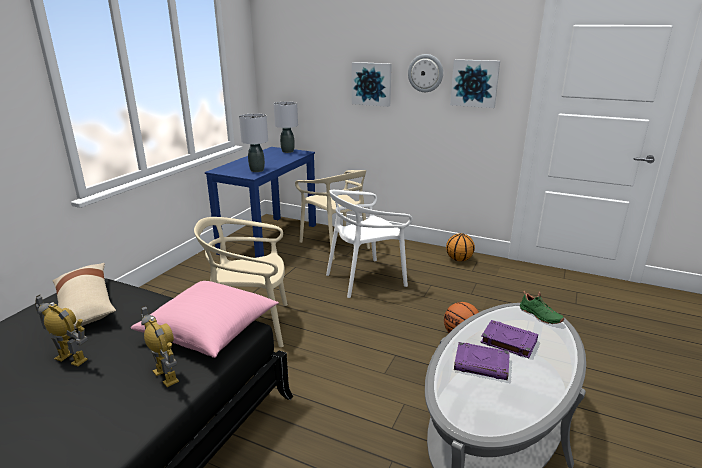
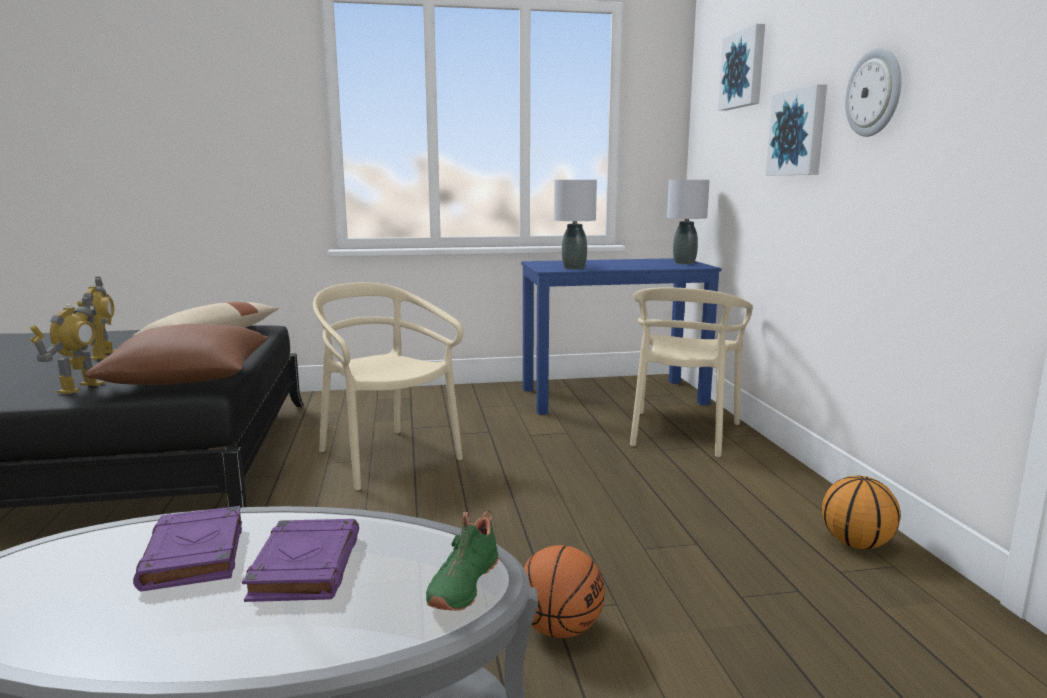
camera: 55 degrees right, 10 degrees down
pink pillow [131,281,279,358] -> brown pillow [85,324,269,385]
white chair [326,190,413,298] -> none
picture [450,59,500,108] -> picture moved to [718,24,765,111]

